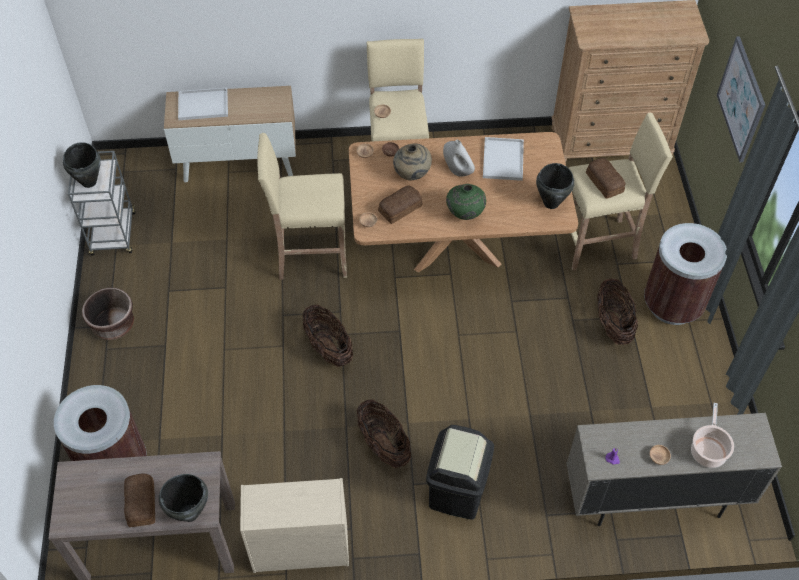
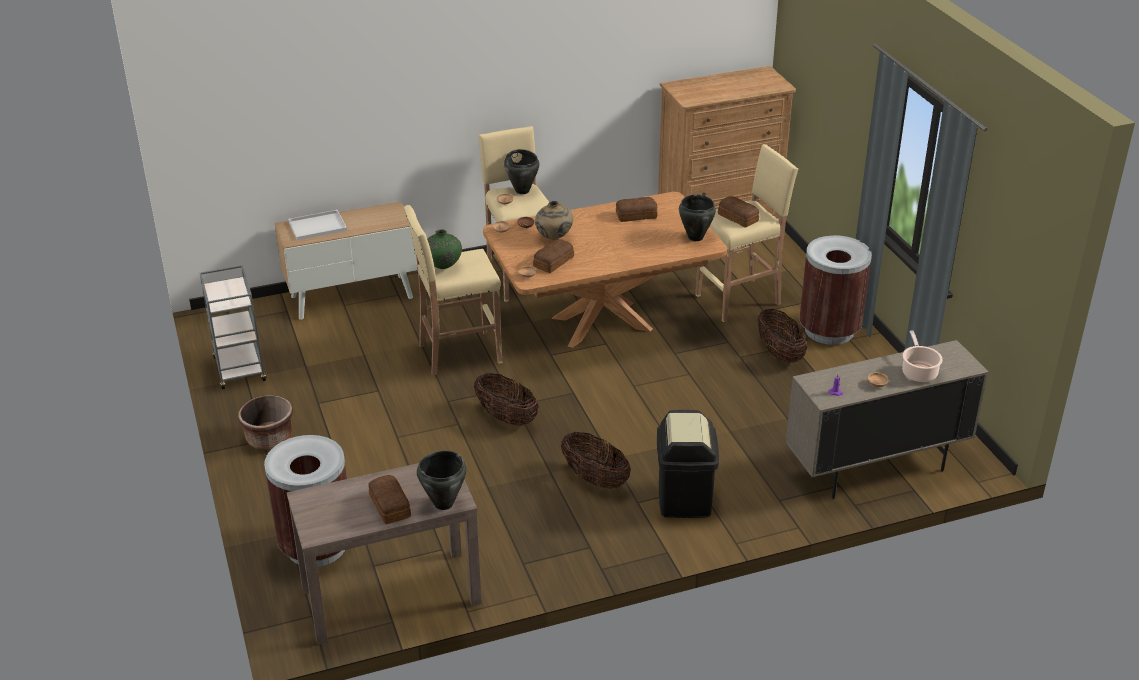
camera: 15 degrees left, 20 degrees down
black cooking pot [63,142,101,188] -> black cooking pot moved to [504,149,539,194]
beige dresser [240,478,349,573] -> none
white vase [443,140,475,177] -> none
green vase [446,184,486,220] -> green vase moved to [427,229,462,269]
white tray [483,137,524,181] -> bread [616,197,658,222]
picture [717,36,765,162] -> none

